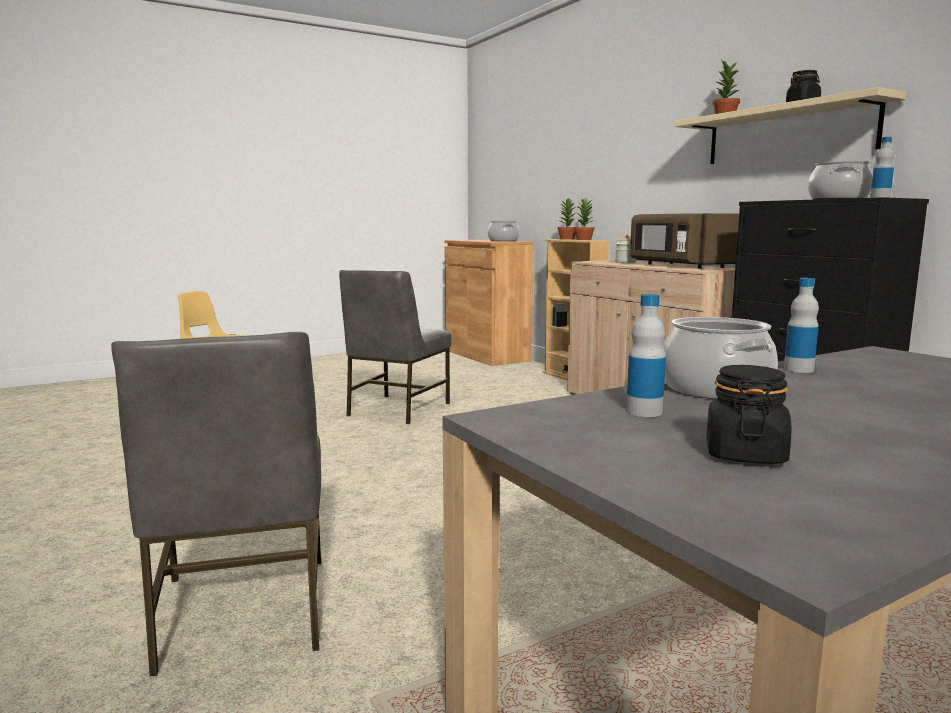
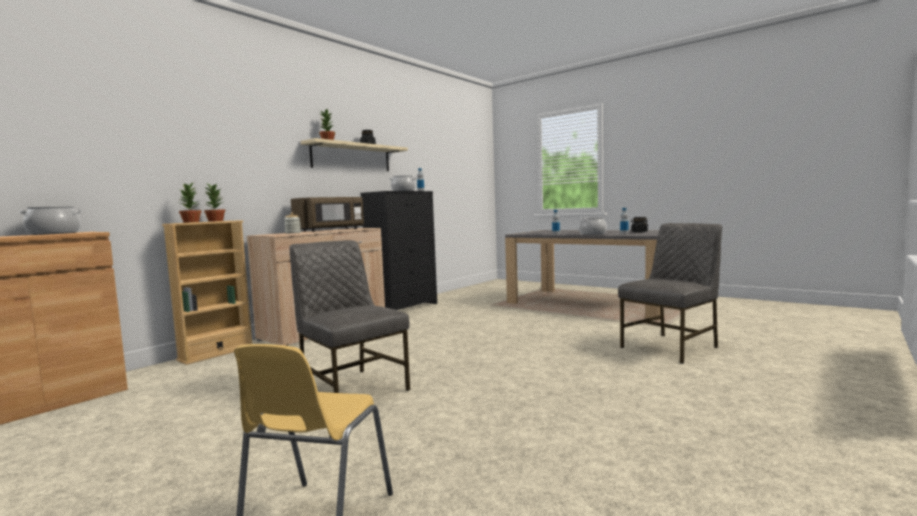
camera: 110 degrees left, 5 degrees down
grey chair [339,270,452,424] -> grey chair turned 135 degrees counterclockwise [289,240,410,393]

